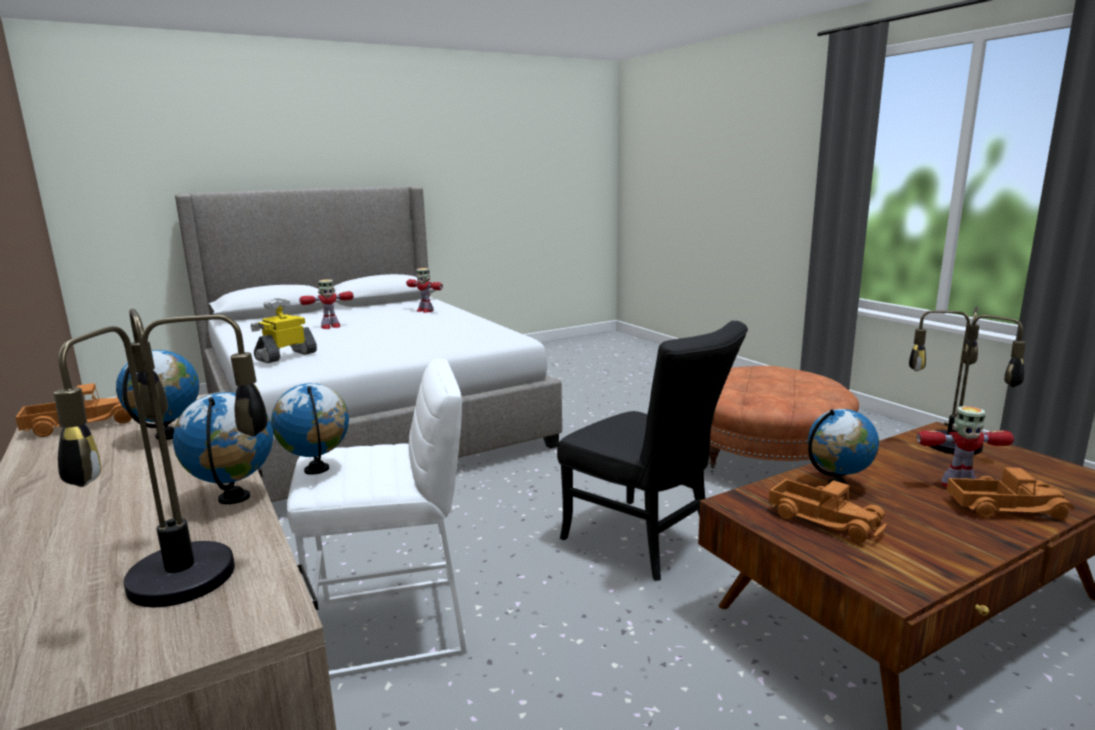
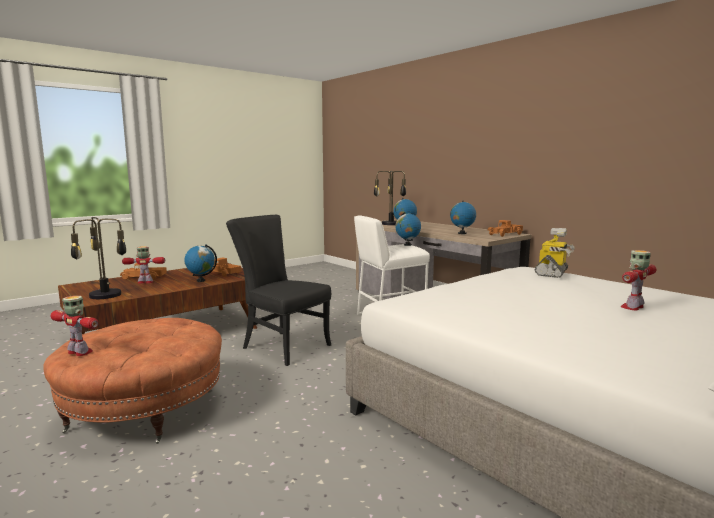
camera: 170 degrees right, 5 degrees down
toy robot [406,268,443,313] -> toy robot moved to [50,296,98,356]

